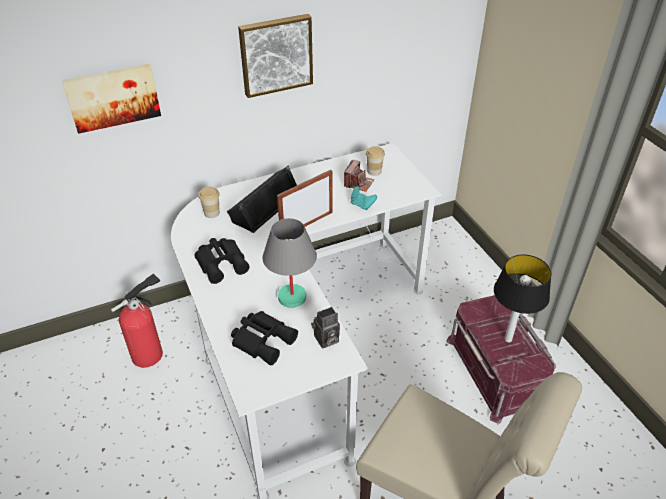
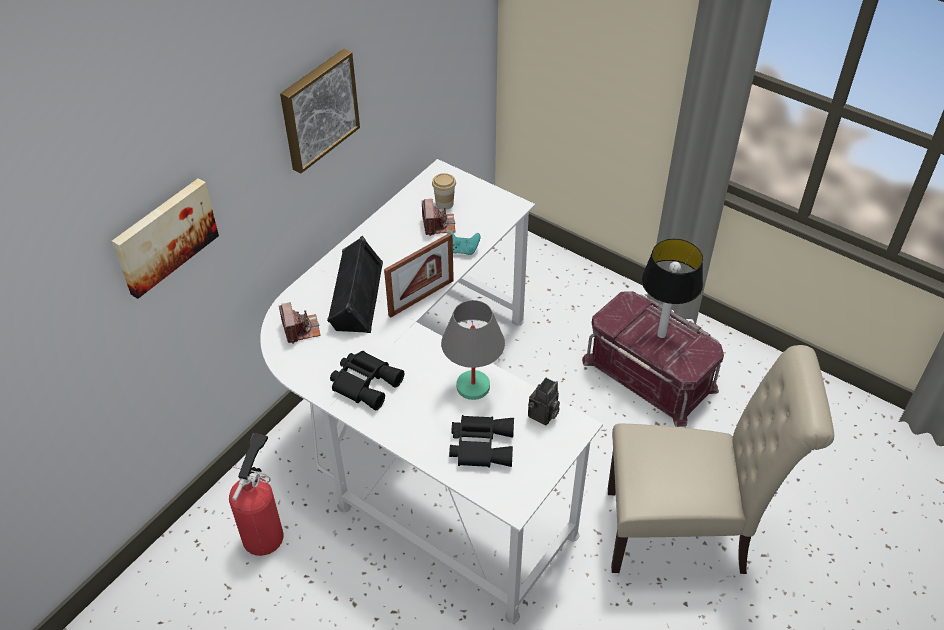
camera: 30 degrees left, 5 degrees up
cup [198,187,220,218] -> camera [279,302,321,344]
picture frame [277,170,332,227] -> picture frame turned 150 degrees counterclockwise [384,233,454,318]

